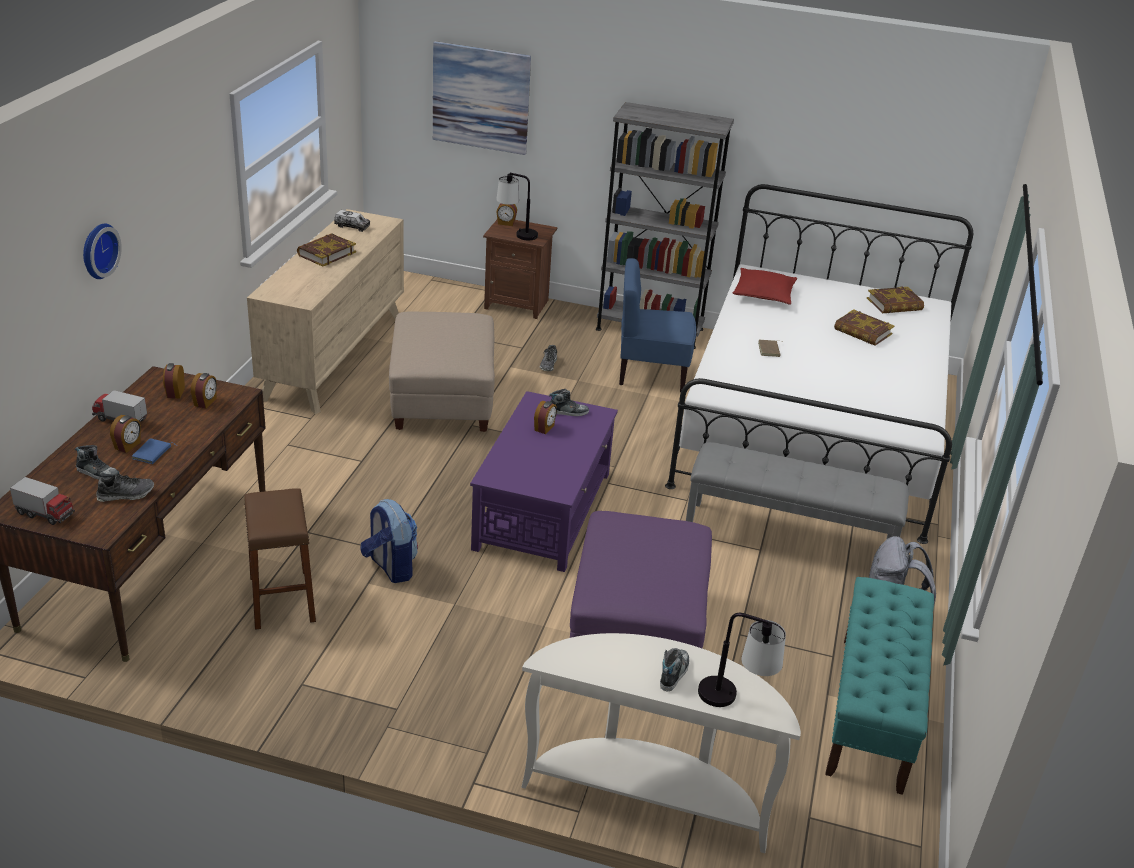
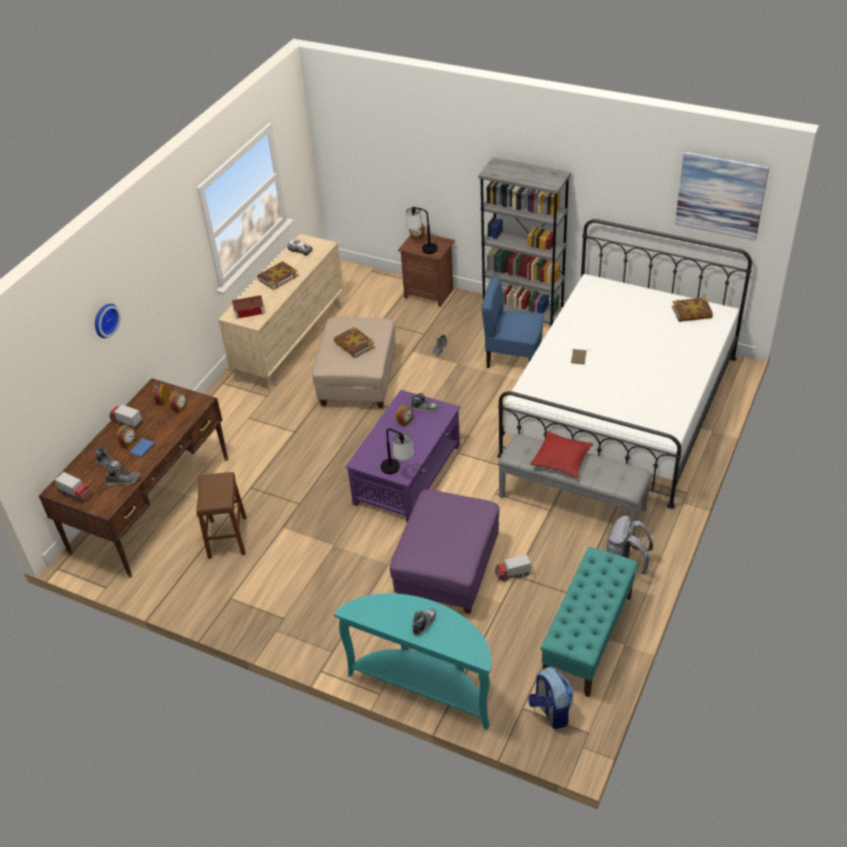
camera: 15 degrees right, 10 degrees up
backpack [360,499,418,583] -> backpack moved to [528,667,573,729]
picture [433,41,531,155] -> picture moved to [675,152,769,241]
white console table [521,633,801,853] -> turquoise console table [334,593,491,730]
table lamp [698,613,786,707] -> table lamp moved to [381,428,414,474]
red pillow [733,268,797,305] -> red pillow moved to [530,431,593,478]
book [834,309,894,346] -> book moved to [334,327,375,358]
none -> toy house [232,295,264,319]
none -> toy truck [495,554,531,582]

